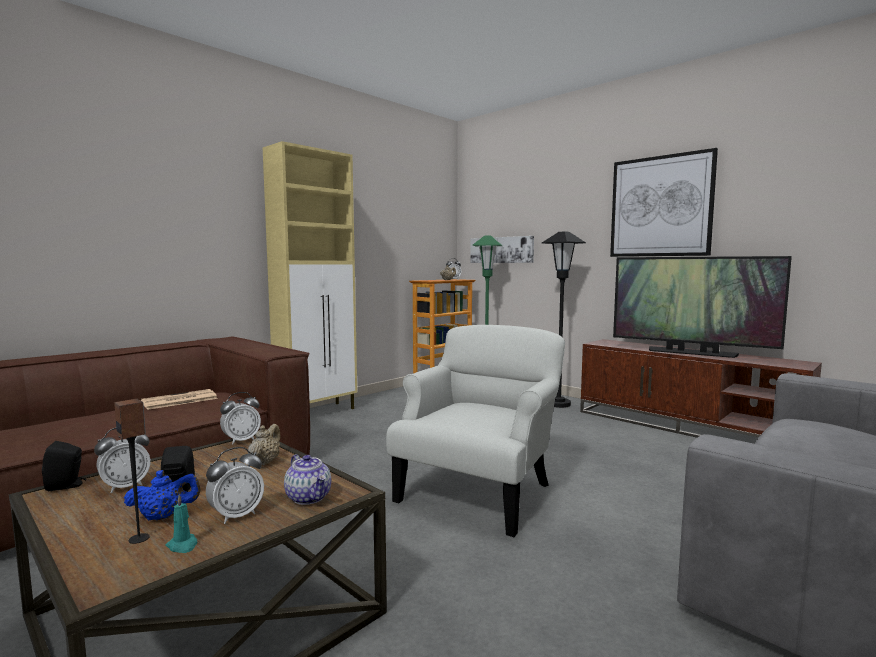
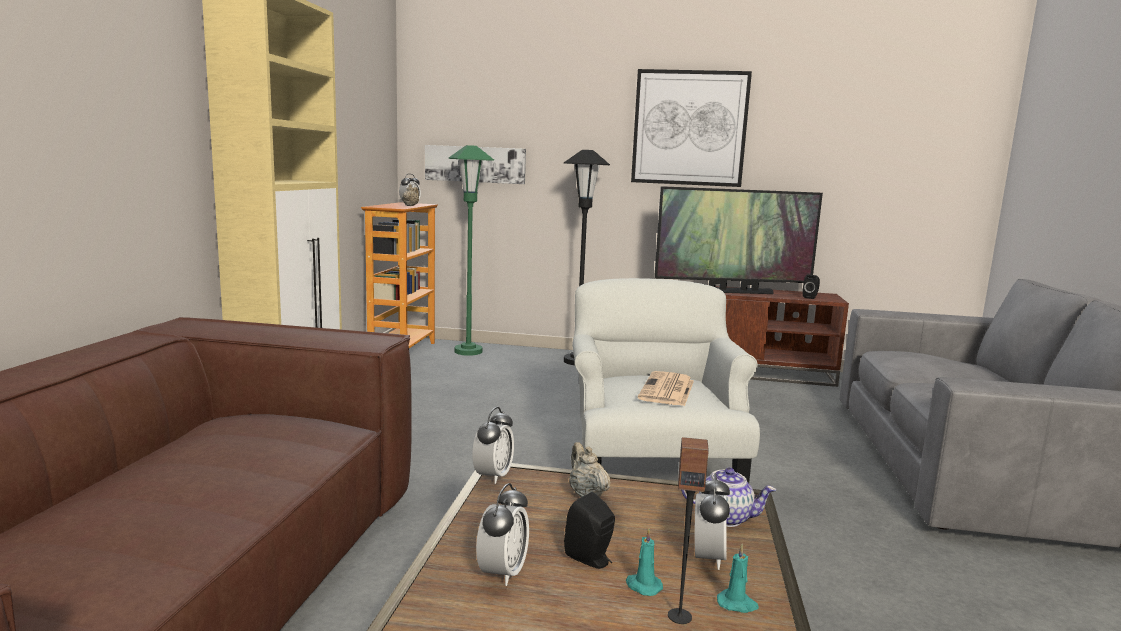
camera: 35 degrees left, 5 degrees up
black speaker [42,441,86,491] -> black speaker moved to [802,274,820,299]
blue teapot [124,470,201,520] -> turquoise candle [626,528,663,596]
newspaper [141,389,218,410] -> newspaper moved to [638,371,694,406]

